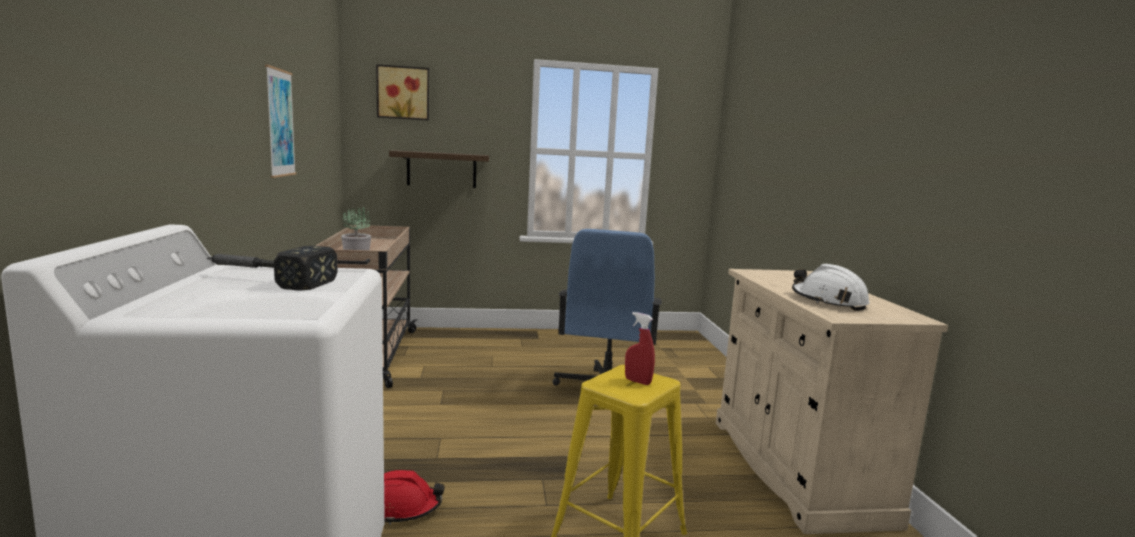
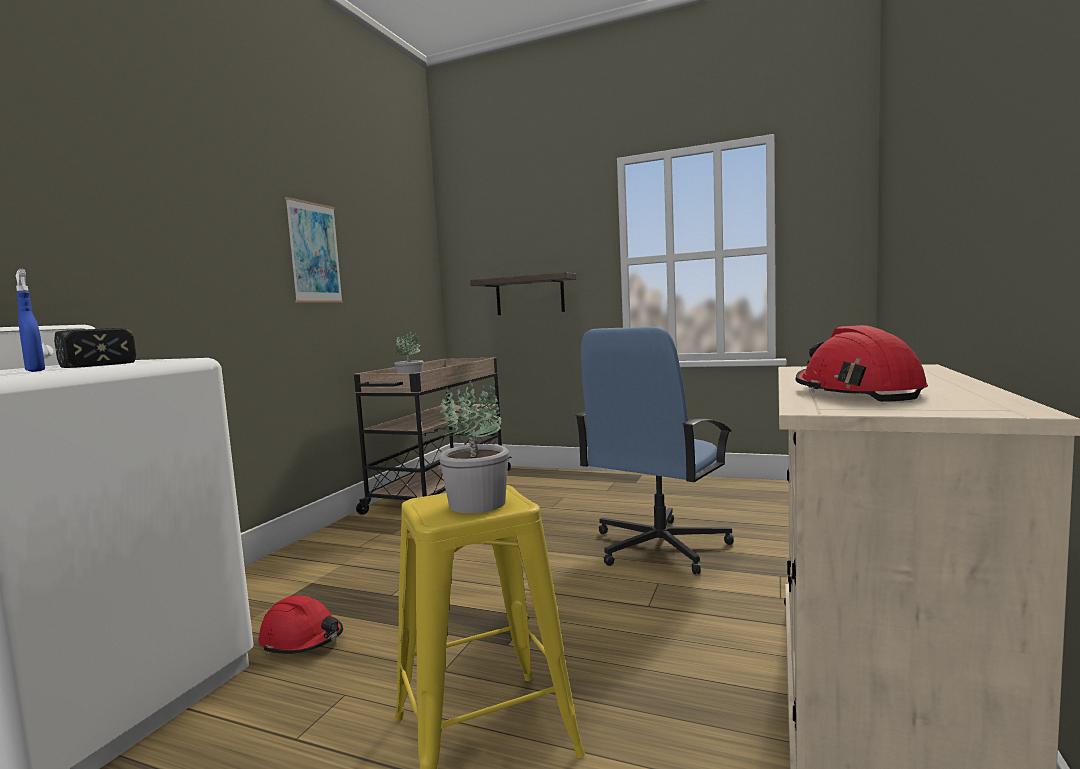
camera: 30 degrees right, 5 degrees down
picture [376,64,429,120] -> none
red spray bottle [625,312,655,385] -> potted plant [439,380,509,513]
white hard hat [792,264,870,311] -> red hard hat [795,325,928,402]
none -> blue spray bottle [16,269,45,372]

